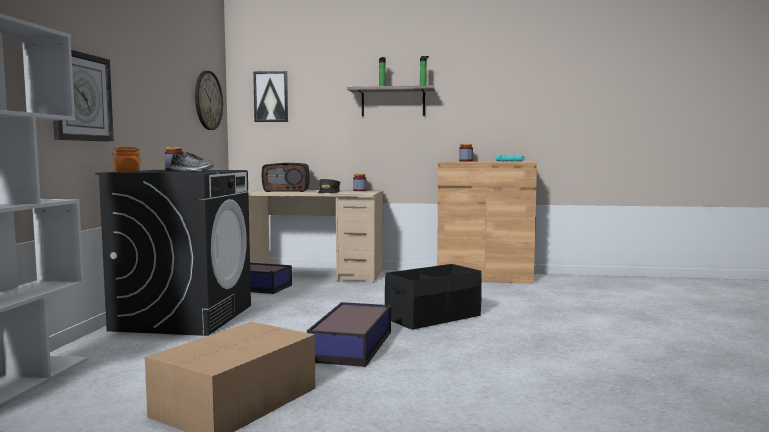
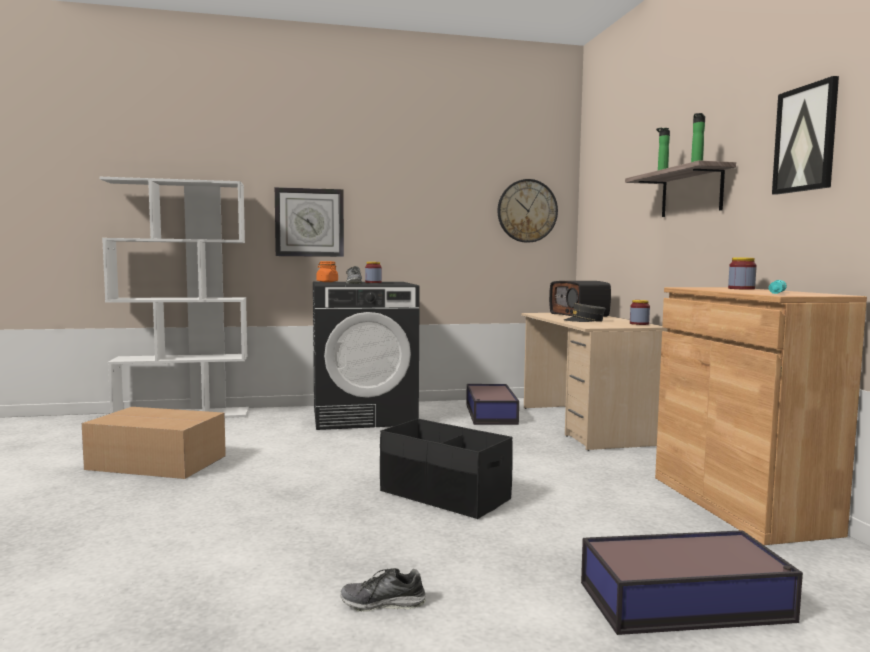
camera: 70 degrees right, 0 degrees up
picture [253,71,288,122] -> picture moved to [772,76,839,195]
storage box [307,302,391,367] -> storage box moved to [581,530,803,635]
none -> shoe [340,568,426,612]

